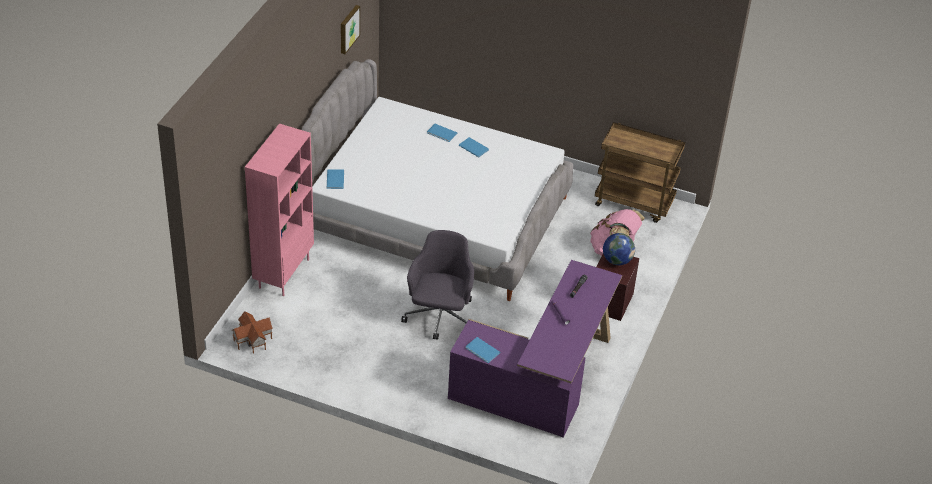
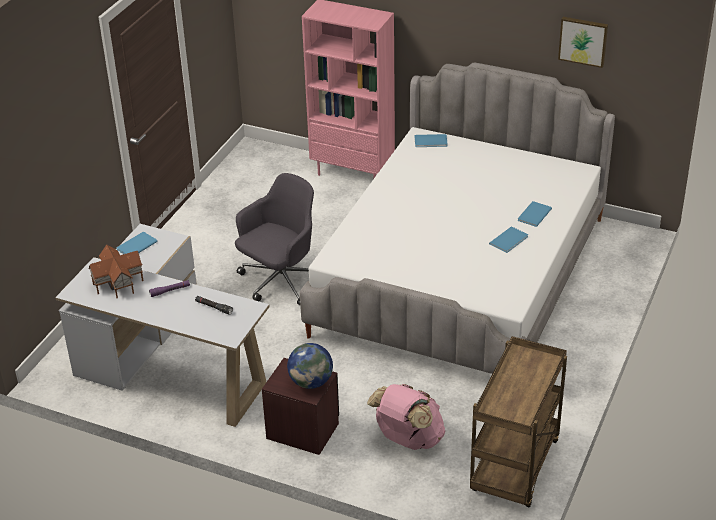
camera: 95 degrees right, 5 degrees down
toy house [232,311,273,354] -> toy house moved to [88,244,144,298]
grey office chair [401,230,474,340] -> grey office chair turned 60 degrees counterclockwise [235,173,314,305]
purple desk [448,260,622,438] -> white desk [55,224,270,427]

